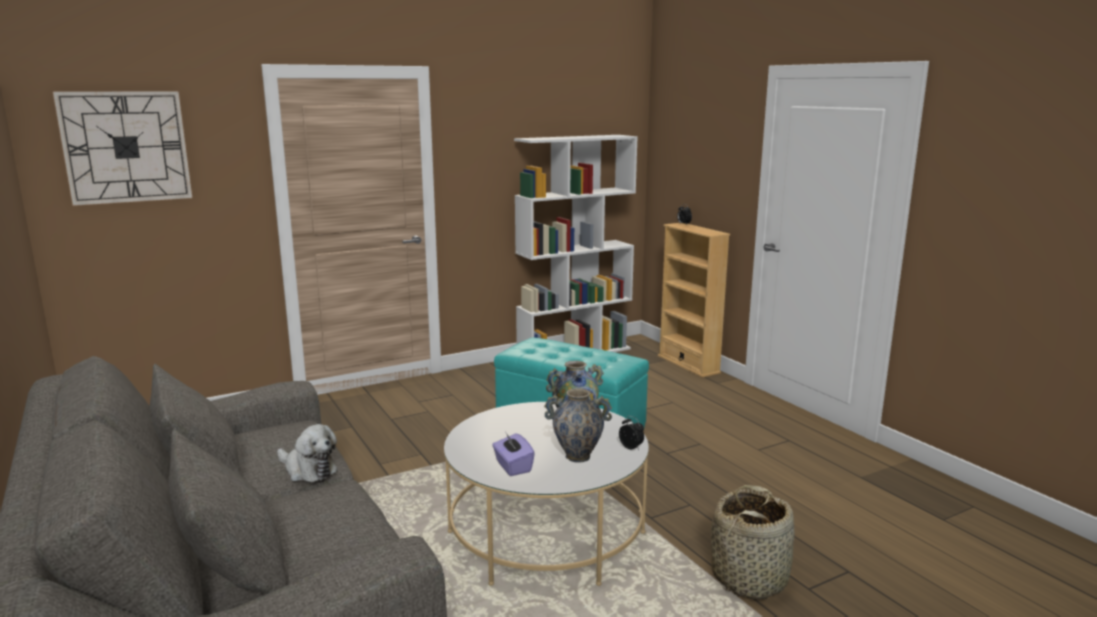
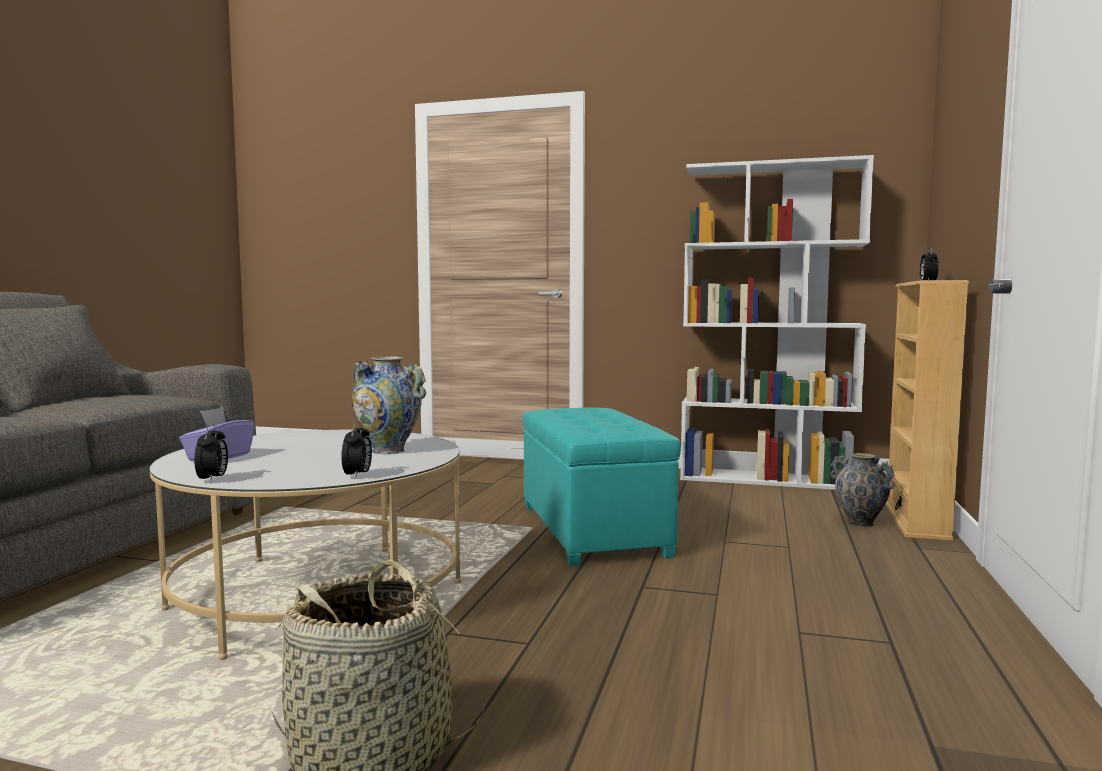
camera: 45 degrees right, 10 degrees down
wall clock [53,91,192,206] -> none
plush toy [277,424,338,482] -> none
vase [544,388,612,463] -> vase moved to [830,453,895,527]
none -> alarm clock [194,424,228,483]

